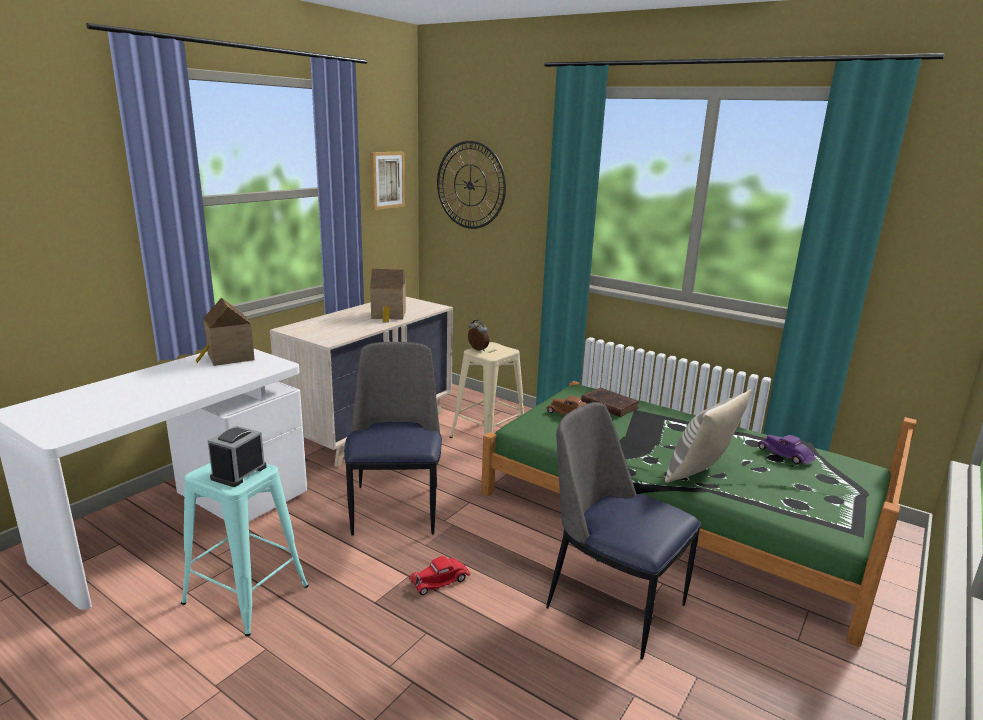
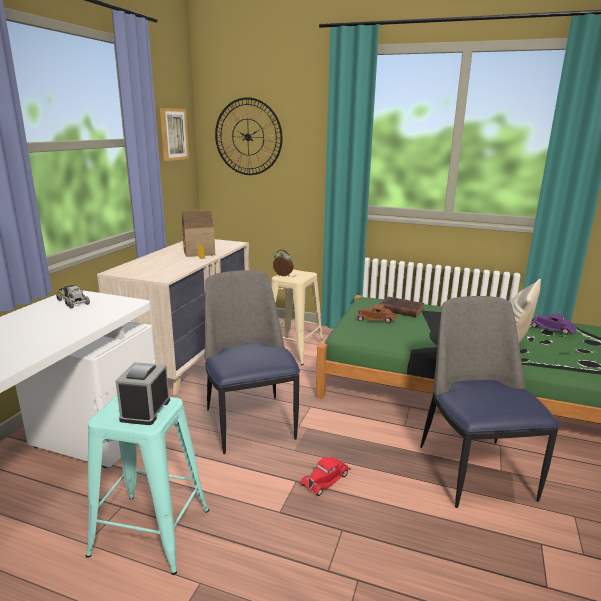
camera: 15 degrees left, 0 degrees up
toy house [196,297,255,366] -> toy truck [56,285,90,309]
chair [546,402,701,660] -> chair turned 60 degrees clockwise [420,296,559,508]

